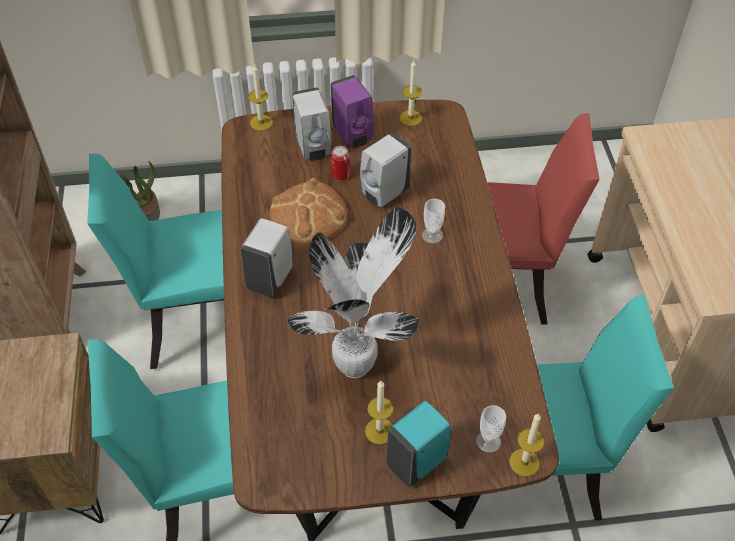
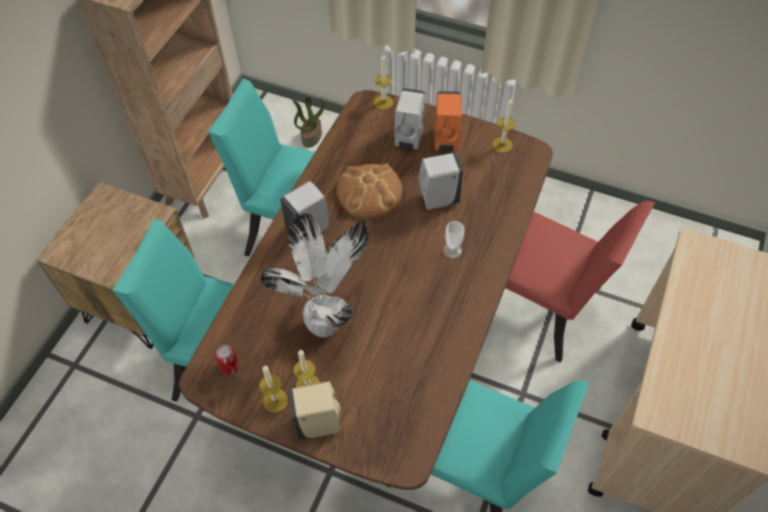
camera: 30 degrees right, 5 degrees up
purple soap dispenser [331,75,374,148] -> orange soap dispenser [434,91,462,152]
can [331,146,350,180] -> can moved to [215,345,239,375]
turquoise soap dispenser [387,401,451,488] -> beige soap dispenser [288,381,341,440]
cup [476,405,506,453] -> none
candle [509,413,544,476] -> candle moved to [259,366,288,413]

